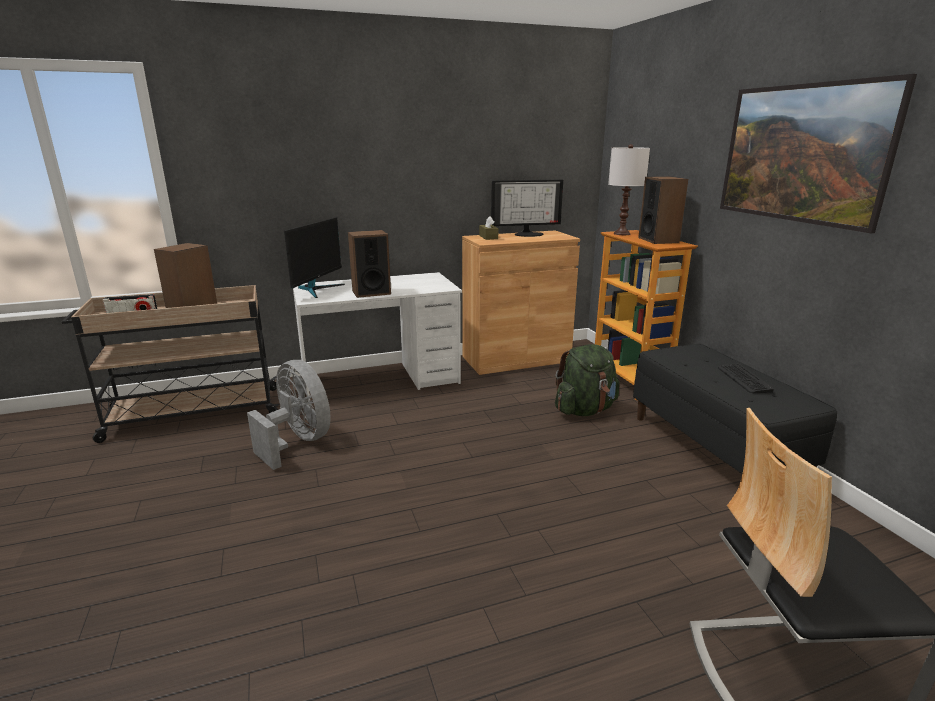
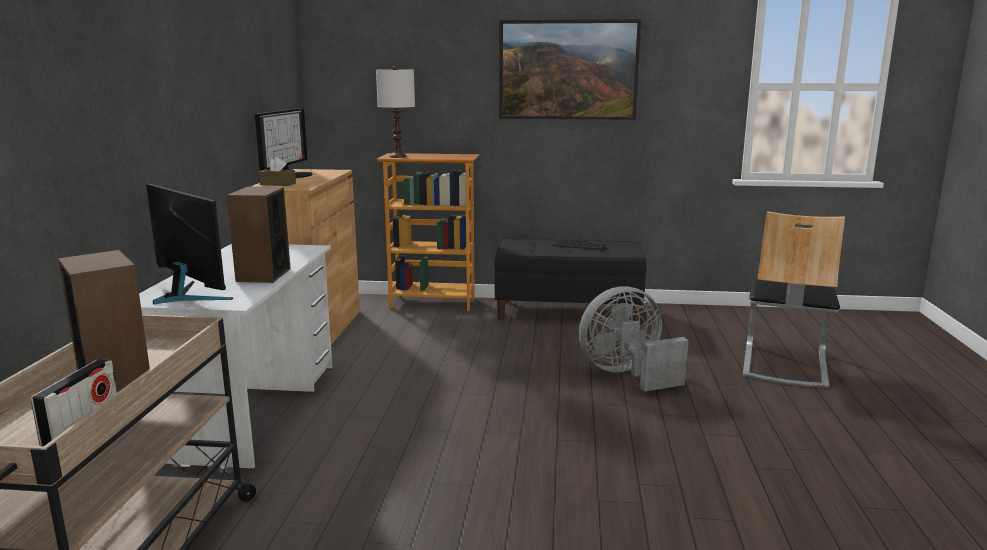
camera: 65 degrees left, 5 degrees down
grey fan [247,360,331,470] -> grey fan moved to [579,287,688,392]
green backpack [555,344,620,416] -> none
speaker [638,176,688,244] -> none

